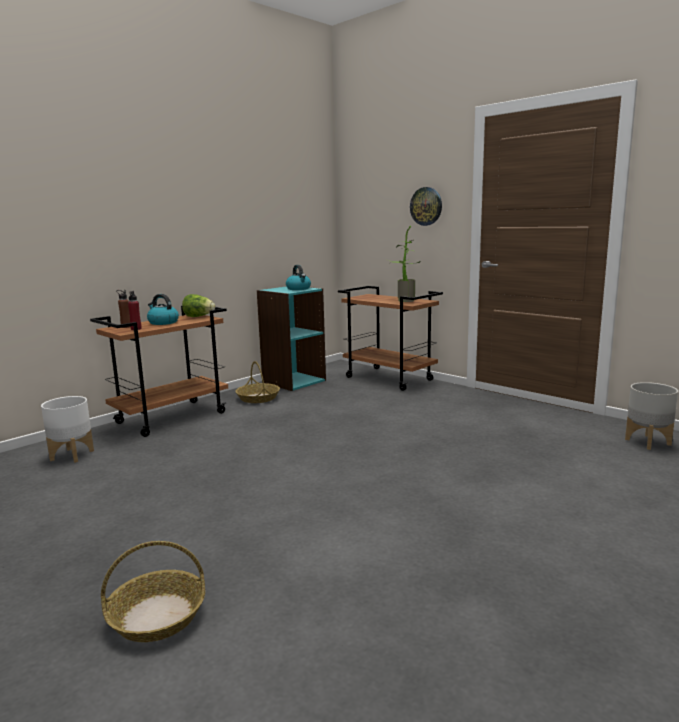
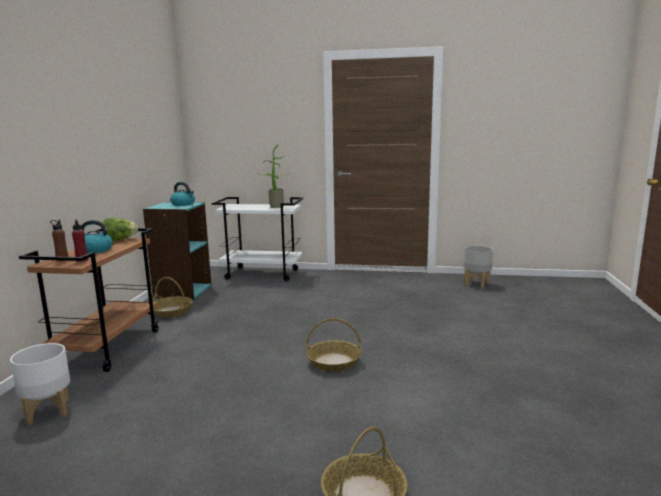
camera: 35 degrees left, 0 degrees up
brown cart [338,286,443,391] -> white cart [212,197,303,282]
wall clock [410,187,442,226] -> none
none -> basket [306,318,361,372]

